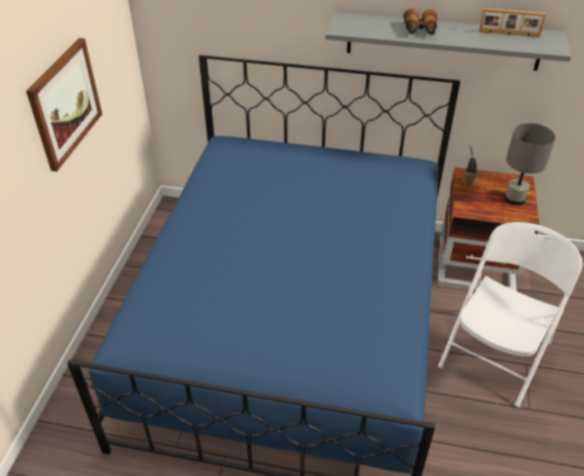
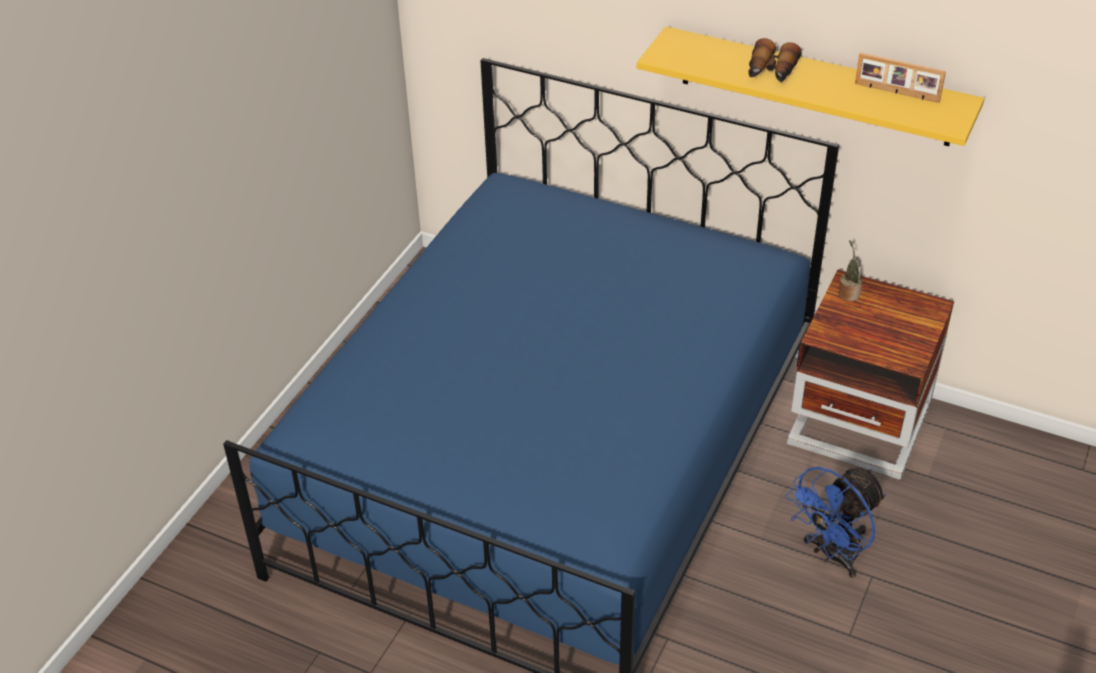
camera: 15 degrees right, 0 degrees up
picture [26,38,102,172] -> none
grey shelf [325,12,571,71] -> yellow shelf [637,26,985,146]
white chair [438,222,583,408] -> blue fan [786,467,886,578]
grey table lamp [504,123,555,205] -> none

